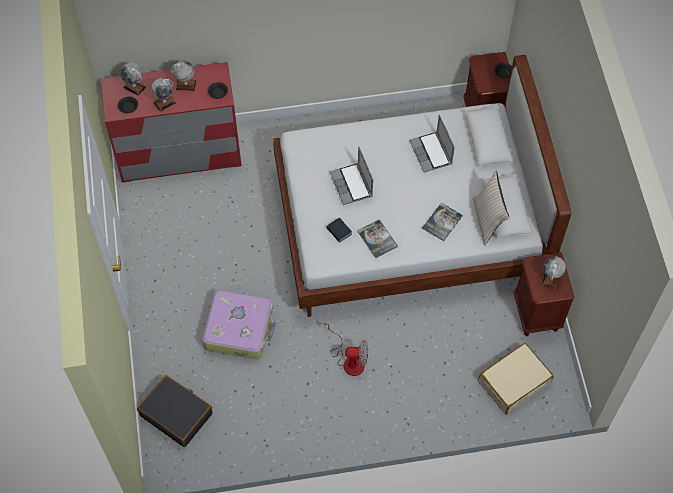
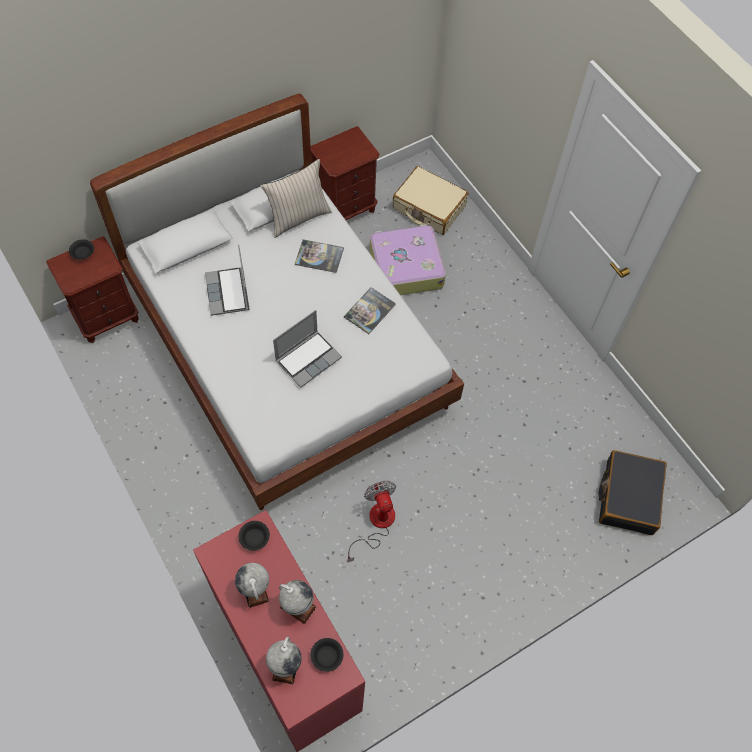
camera: 115 degrees left, 0 degrees up
suitcase [203,290,276,359] -> suitcase moved to [370,224,446,295]
fan [324,321,368,376] -> fan moved to [347,481,396,563]
book [326,218,352,243] -> none
laptop [409,115,455,173] -> laptop turned 120 degrees clockwise [205,245,250,316]
globe [542,256,566,289] -> none

